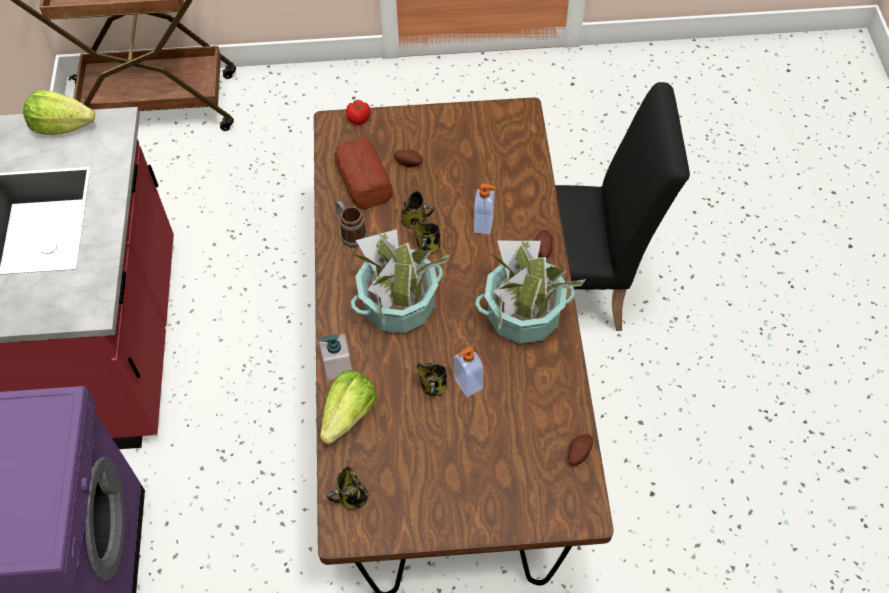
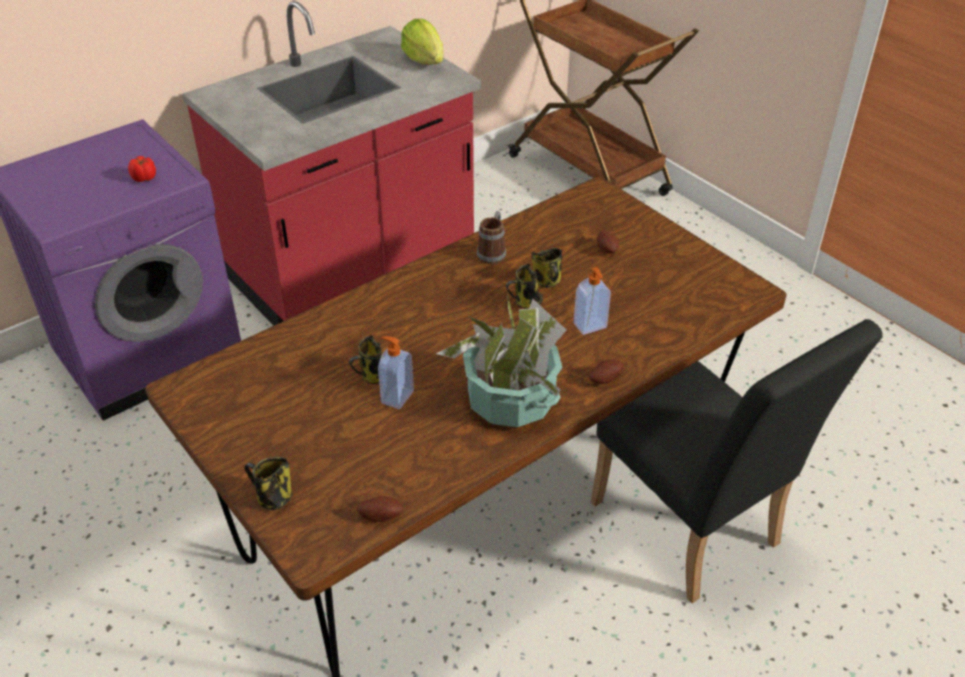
camera: 55 degrees right, 15 degrees down
soap dispenser [318,334,352,380] -> none
lettuce [320,370,377,445] -> none
mug [327,466,368,510] -> mug moved to [244,457,293,510]
bread [334,138,393,209] -> none
tomato [346,100,371,125] -> tomato moved to [128,156,156,182]
potted plant [350,229,450,333] -> none

